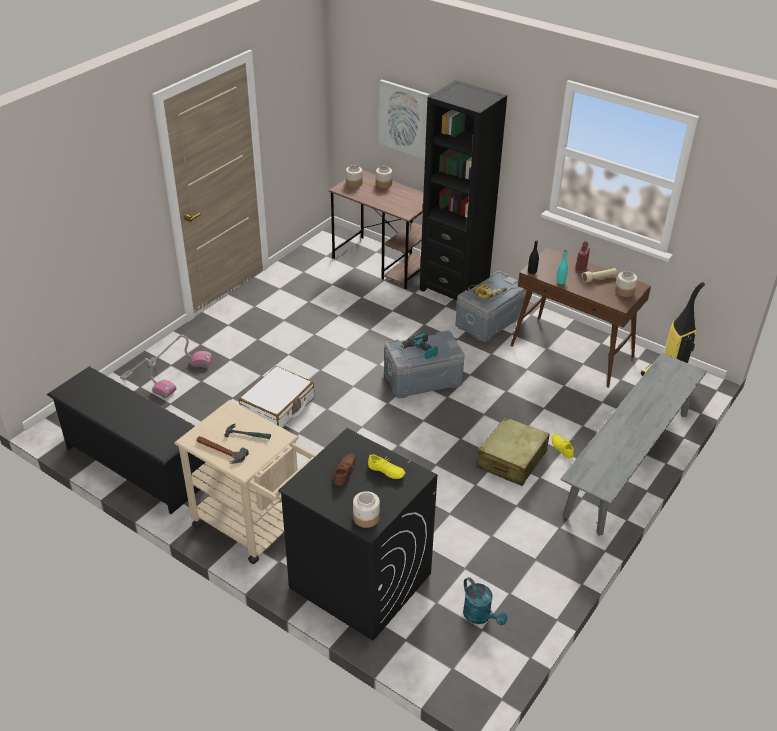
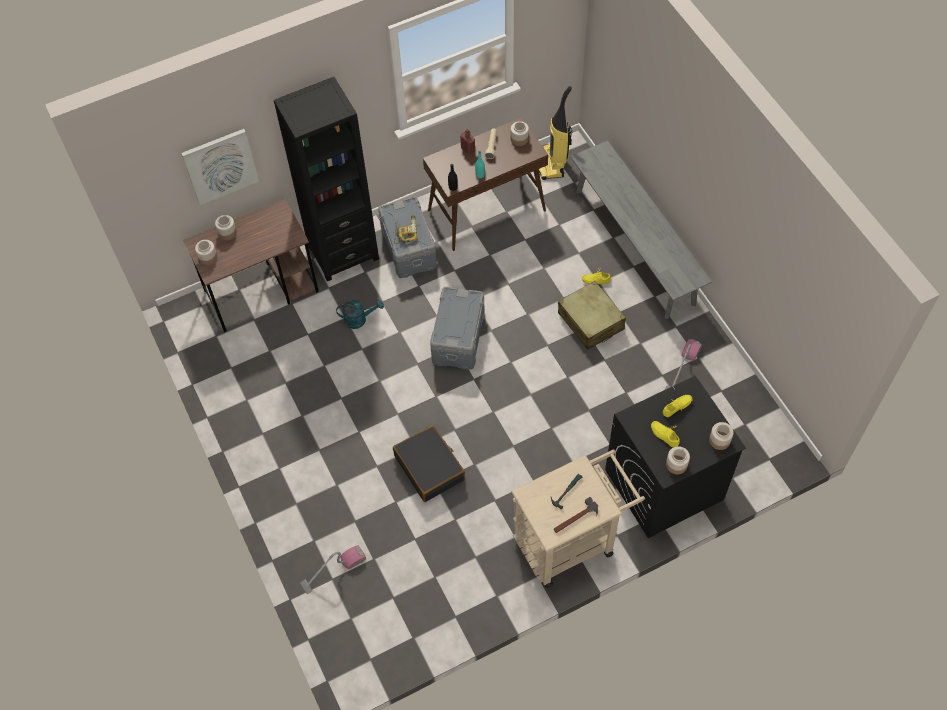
camera: 60 degrees left, 20 degrees up
black shoe rack [47,366,208,514] -> none
vacuum cleaner [149,335,212,368] -> vacuum cleaner moved to [664,339,702,390]
white suitcase [239,366,314,428] -> black suitcase [393,425,465,502]
brown shoe [333,453,356,486] -> yellow shoe [651,421,680,447]
power drill [400,332,438,360] -> none
turquoise watering can [463,577,507,625] -> turquoise watering can moved to [336,300,384,329]
none -> jar [666,446,690,474]

